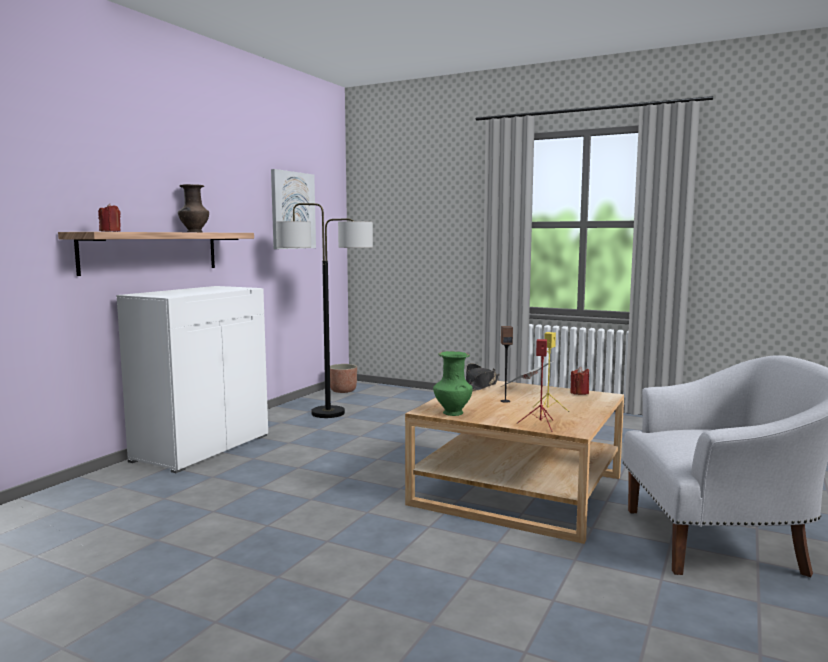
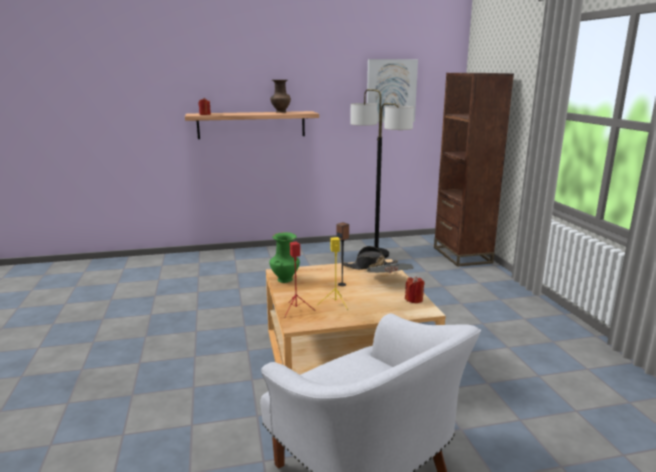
camera: 50 degrees right, 10 degrees up
white cabinet [117,286,268,473] -> none
planter [330,364,357,393] -> none
none -> brown bookcase [434,73,514,267]

